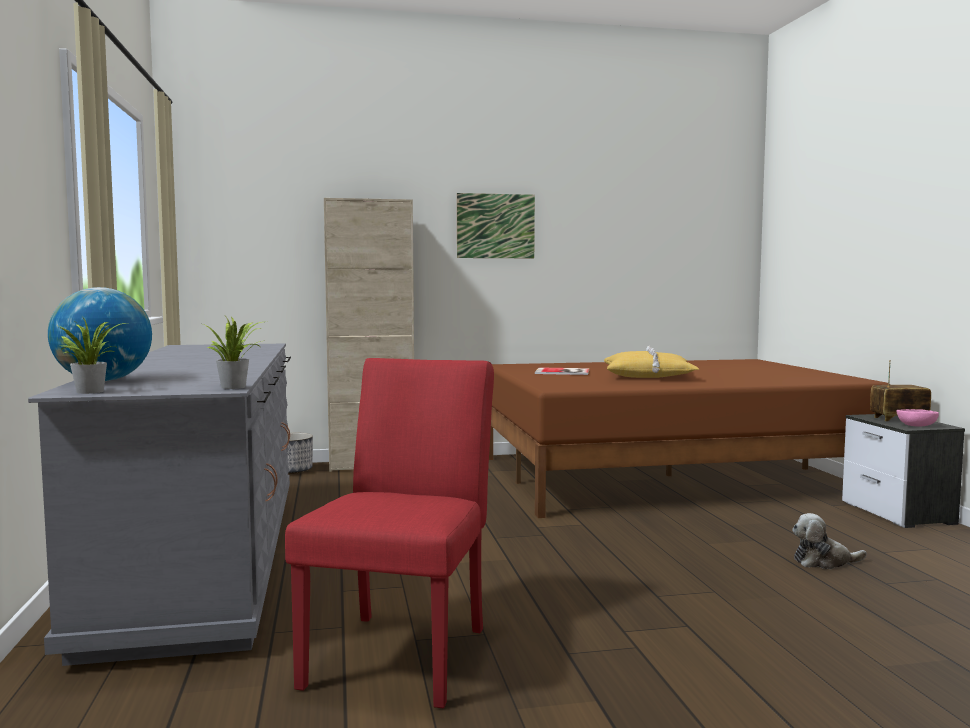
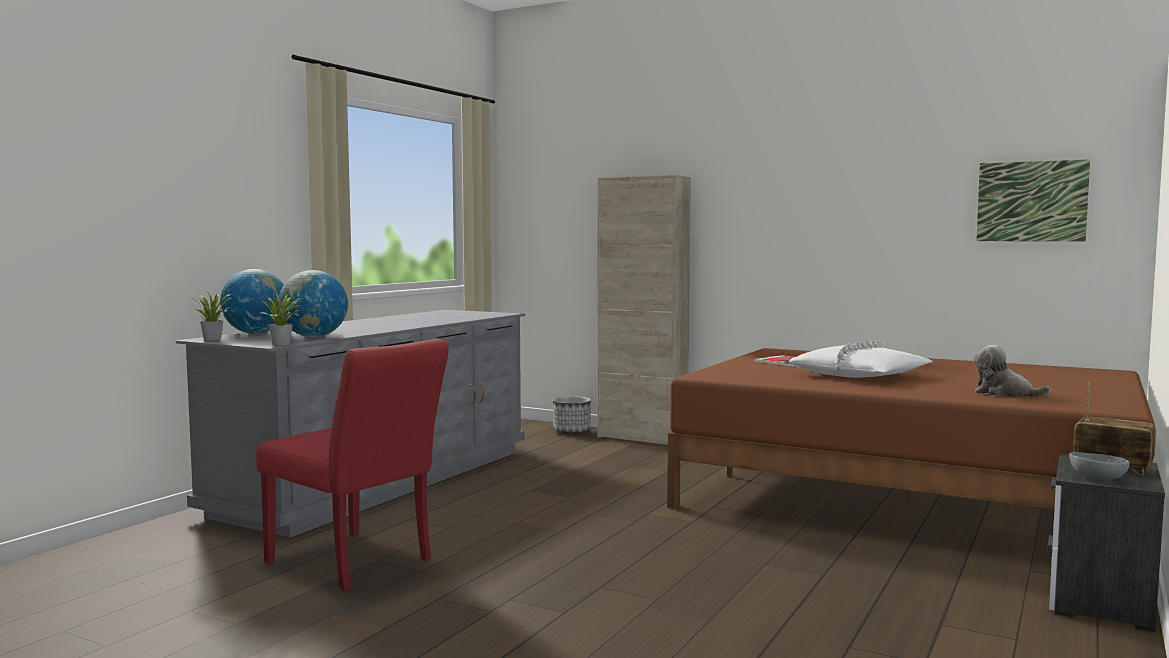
camera: 40 degrees right, 0 degrees up
red chair [285,358,494,708] -> red chair turned 75 degrees clockwise [256,339,449,591]
picture [457,193,535,258] -> picture moved to [976,159,1090,242]
yellow pillow [604,346,699,378] -> white pillow [789,340,933,378]
plush toy [792,513,867,569] -> plush toy moved to [973,345,1051,397]
pink bowl [896,409,939,427] -> grey bowl [1069,452,1130,480]
none -> globe [279,270,348,337]

